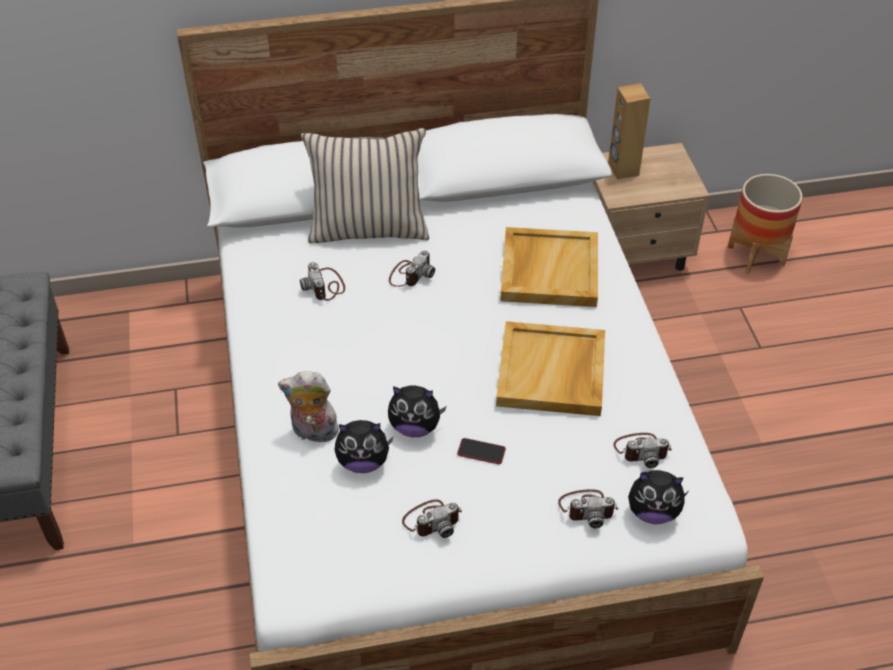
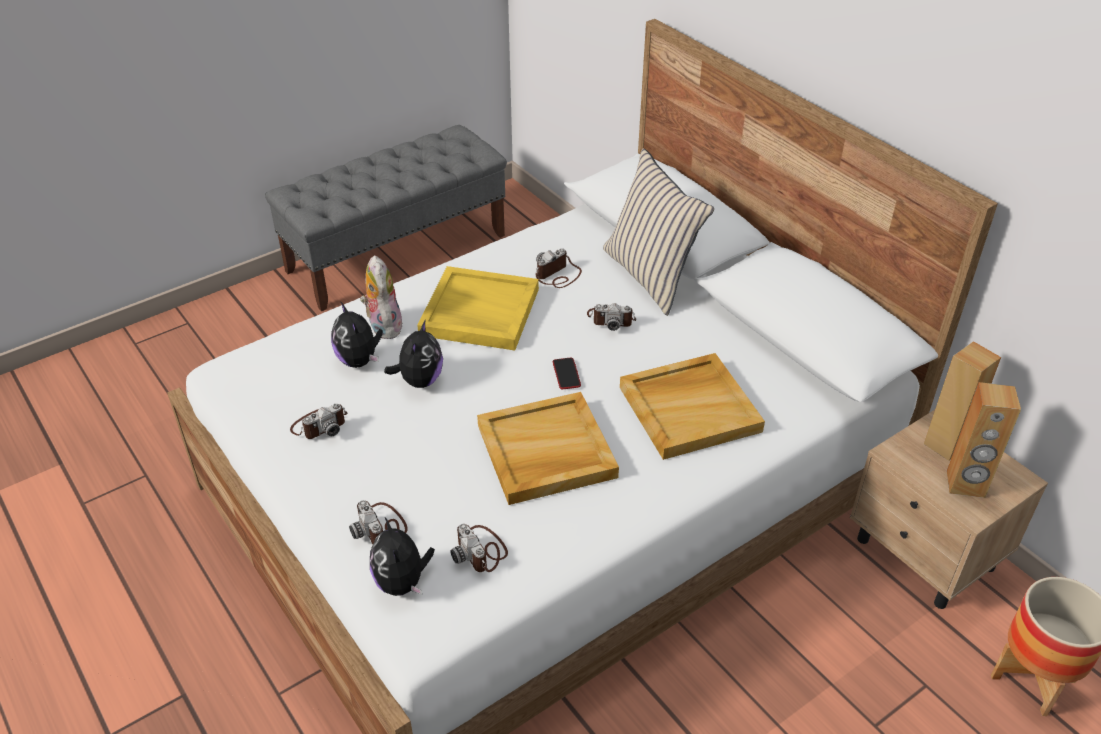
camera: 65 degrees right, 5 degrees down
plush toy [388,385,446,437] -> plush toy turned 150 degrees counterclockwise [384,320,443,388]
camera [402,499,462,538] -> camera turned 75 degrees counterclockwise [290,403,347,439]
phone [457,438,506,464] -> phone moved to [553,358,581,389]
none -> yellow tray [417,266,539,350]
none -> brown speaker [947,382,1021,498]

